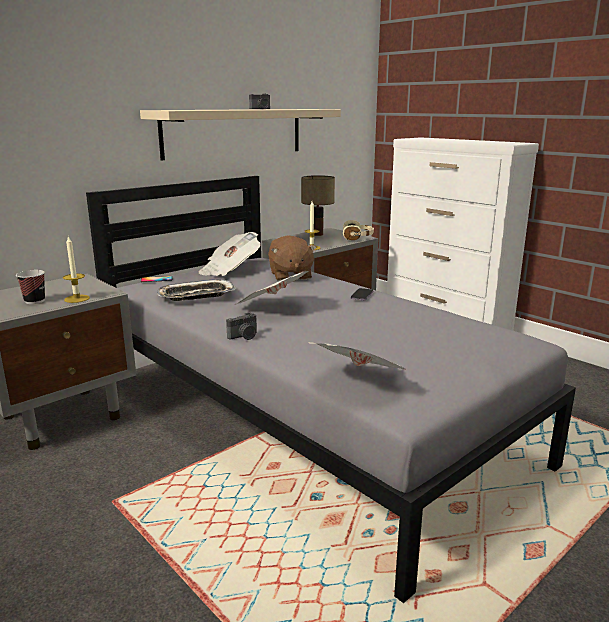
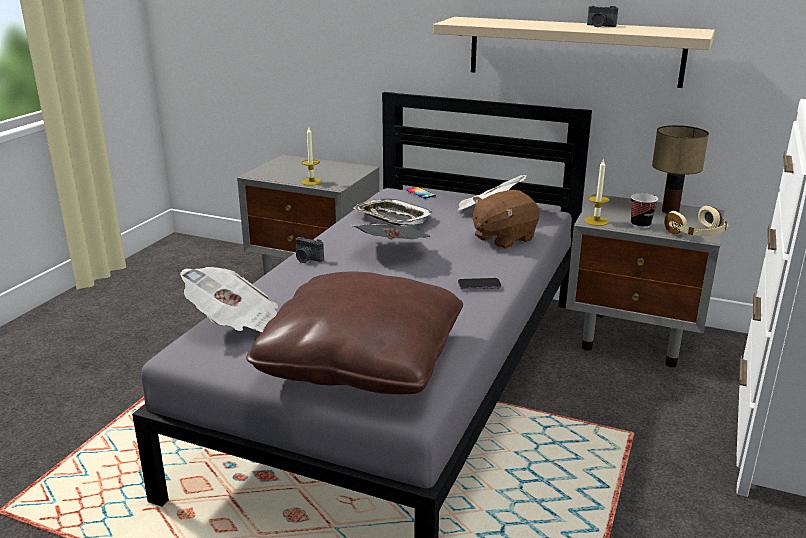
camera: 65 degrees right, 5 degrees up
cup [16,270,45,304] -> cup moved to [631,193,658,229]
none -> brown pillow [246,272,463,394]

